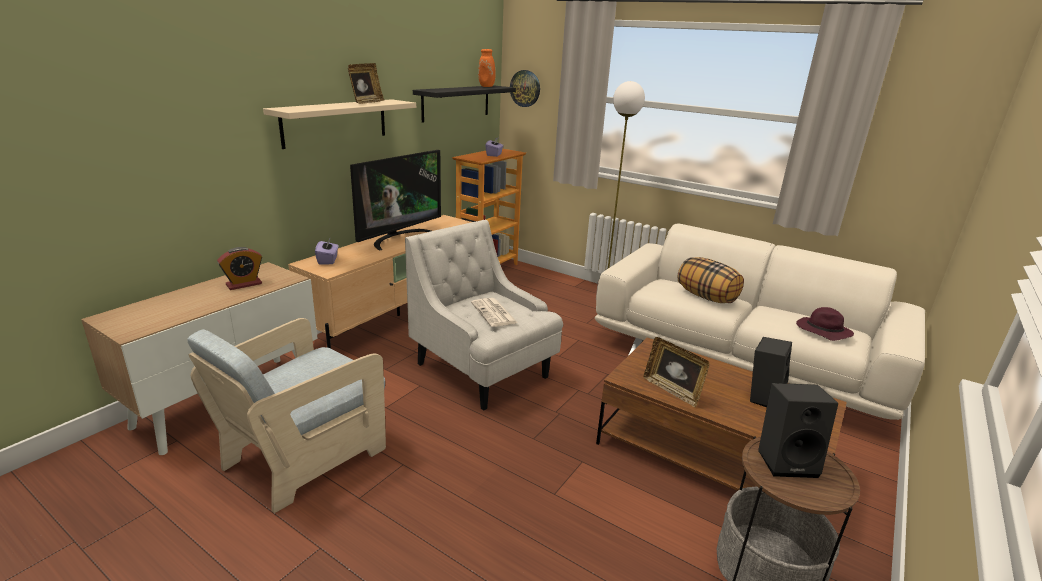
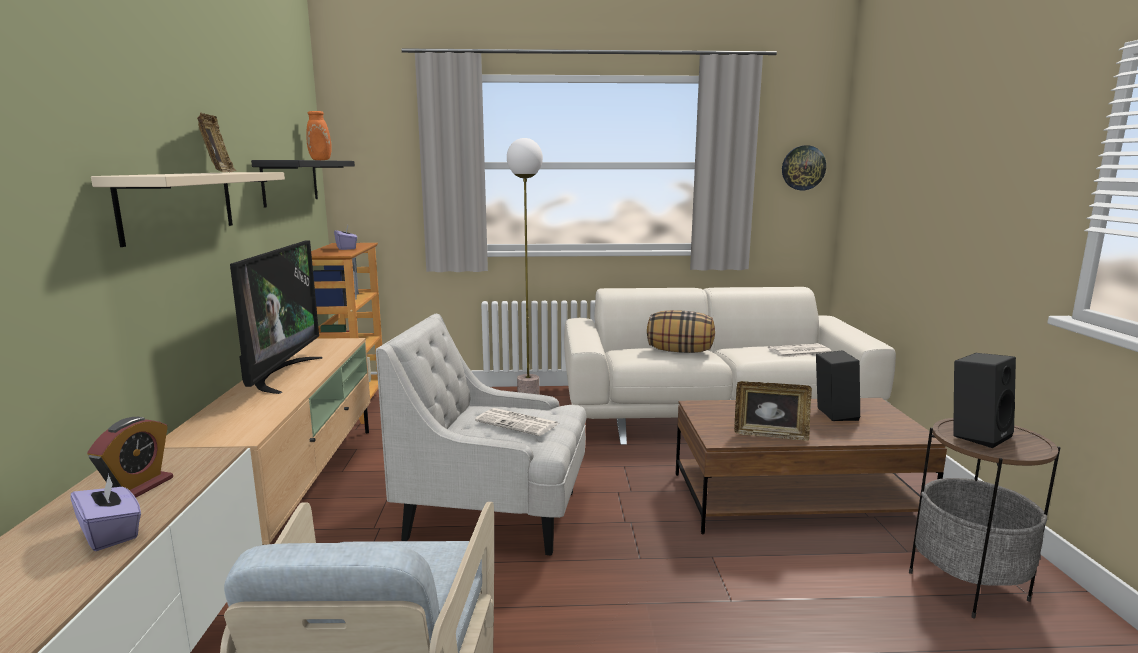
camera: 35 degrees left, 10 degrees down
purple tissue box [315,239,339,264] -> purple tissue box moved to [70,474,141,551]
wall clock [510,70,540,107] -> wall clock moved to [782,145,826,190]
purple hat [796,307,854,341] -> newspaper [768,343,831,357]

